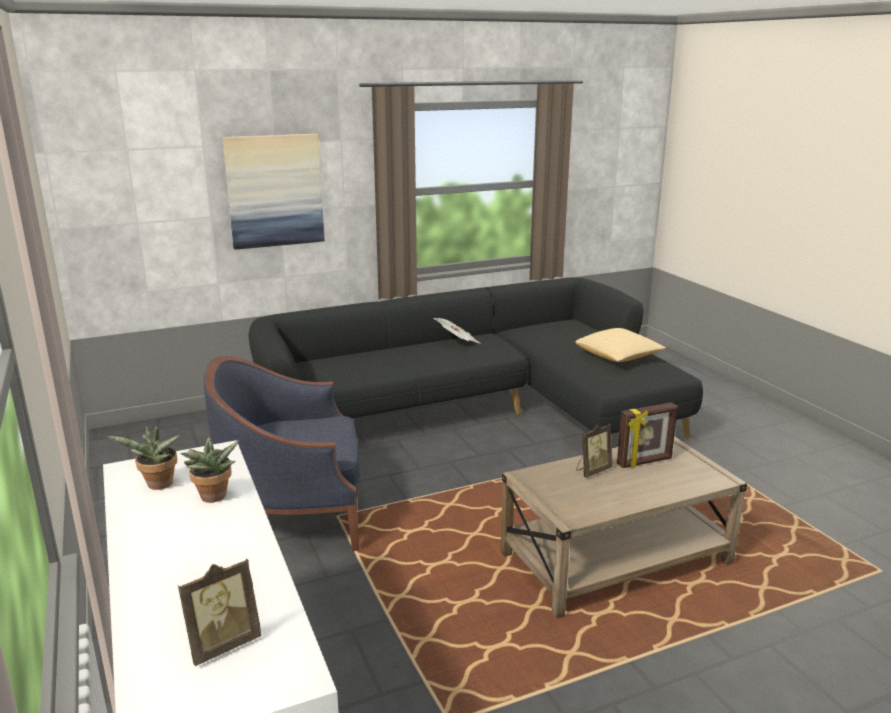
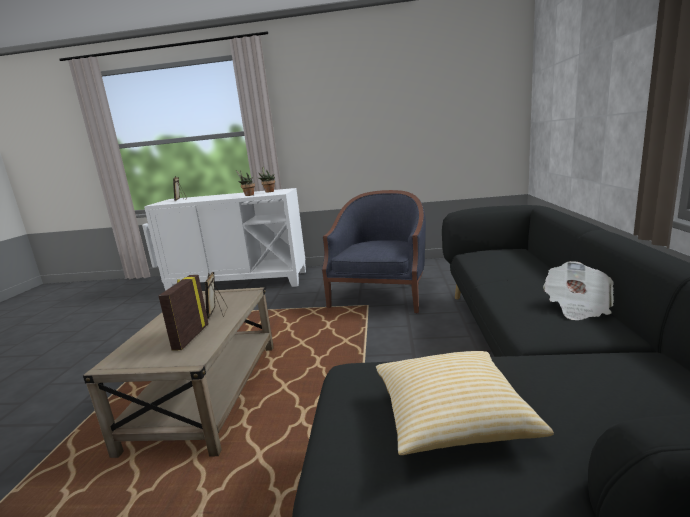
camera: 120 degrees right, 5 degrees down
picture [222,134,324,250] -> none

